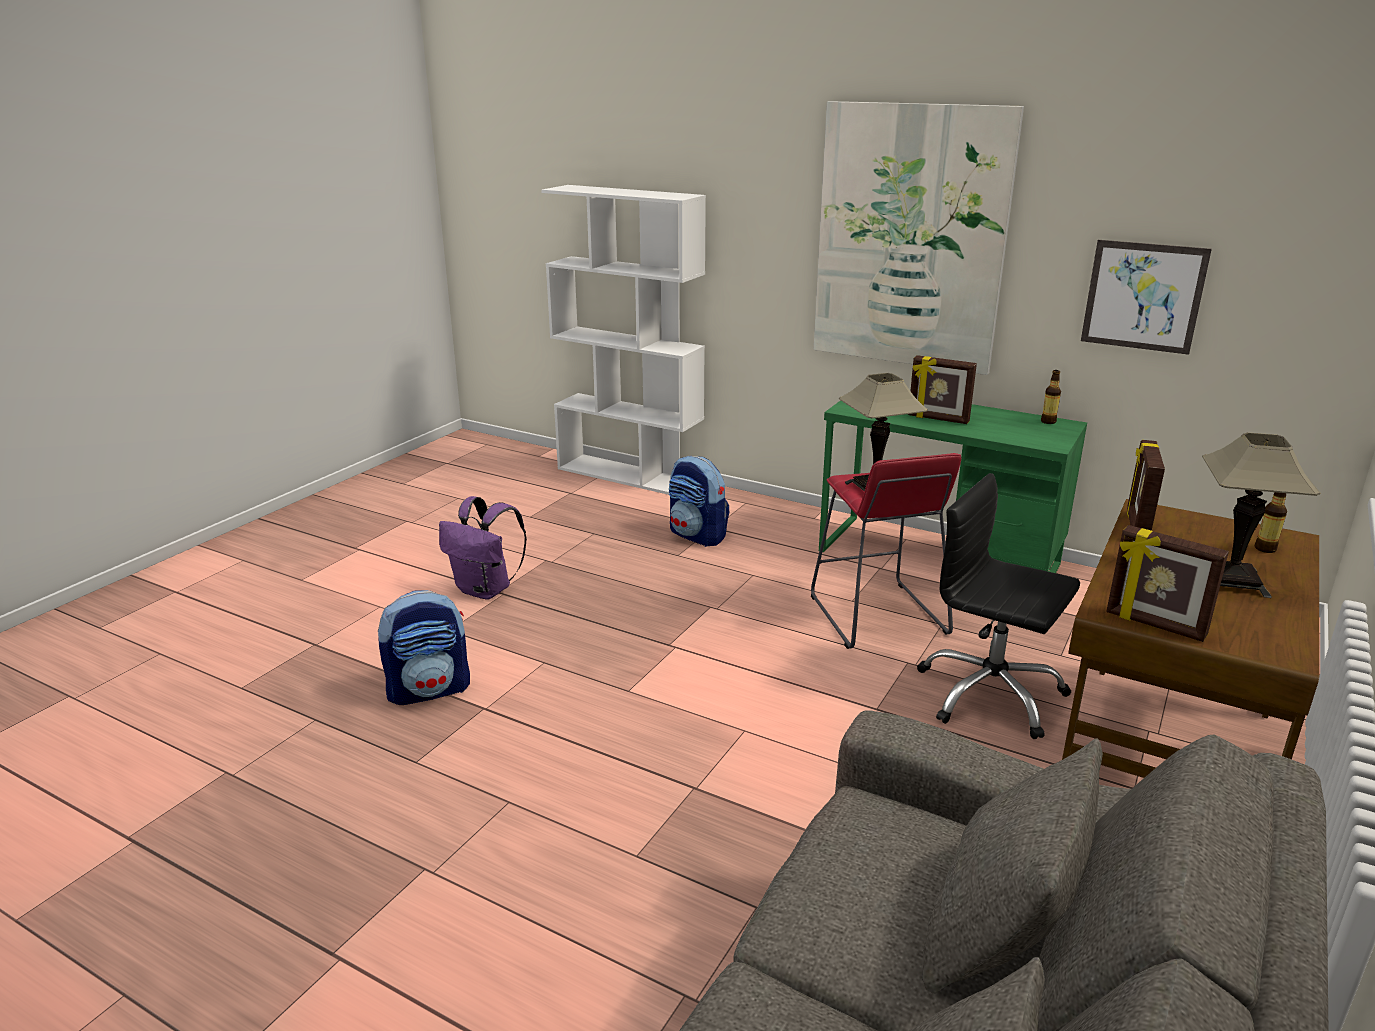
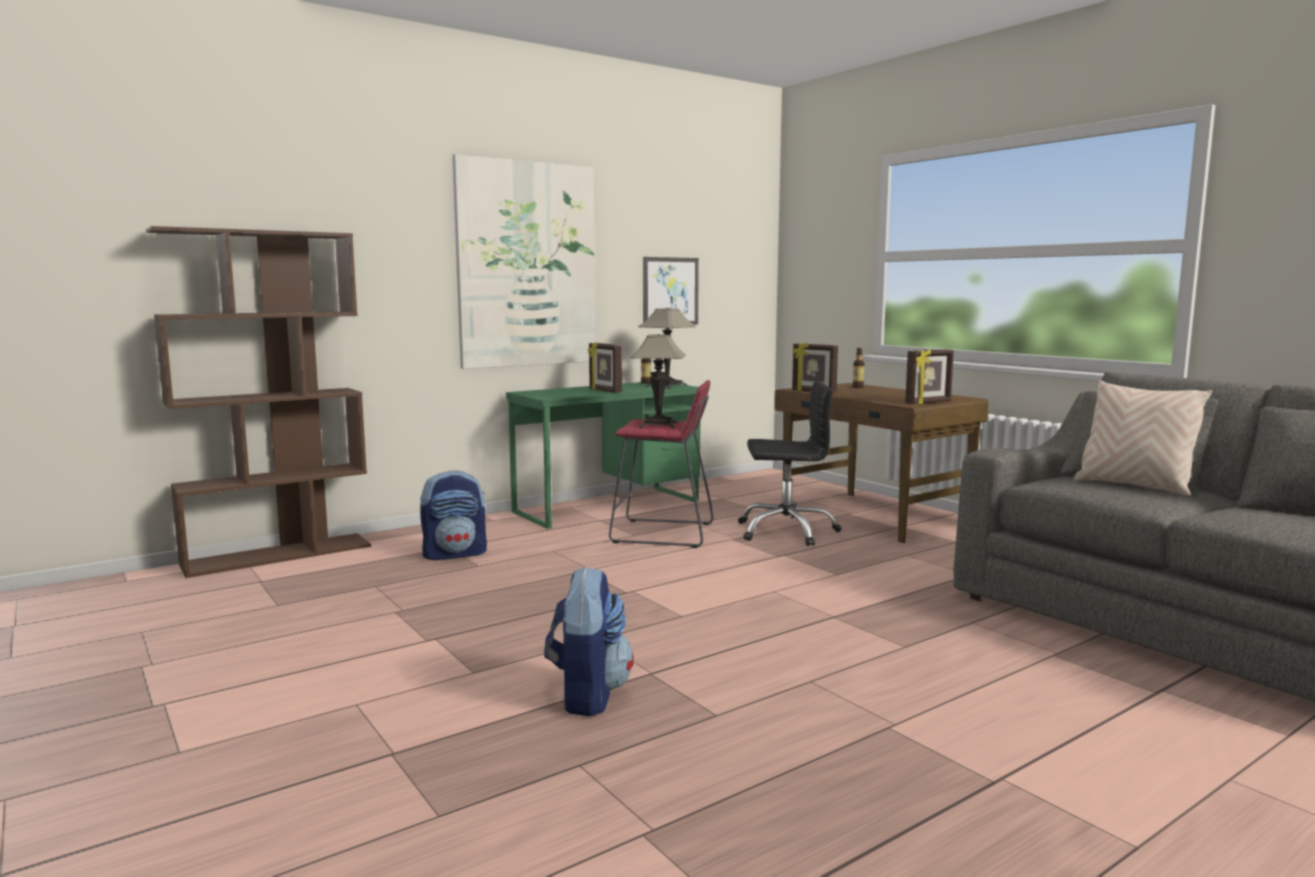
camera: 65 degrees left, 15 degrees down
purple backpack [439,496,527,600] -> none
white bookcase [541,185,706,495] -> brown bookcase [146,226,371,578]
picture frame [908,355,977,424] -> picture frame turned 90 degrees clockwise [588,342,622,393]
black office chair [917,473,1080,739] -> black office chair turned 150 degrees counterclockwise [738,381,842,546]
table lamp [1202,432,1320,598] -> table lamp moved to [638,308,697,389]
none -> beige pillow [1074,380,1212,496]

